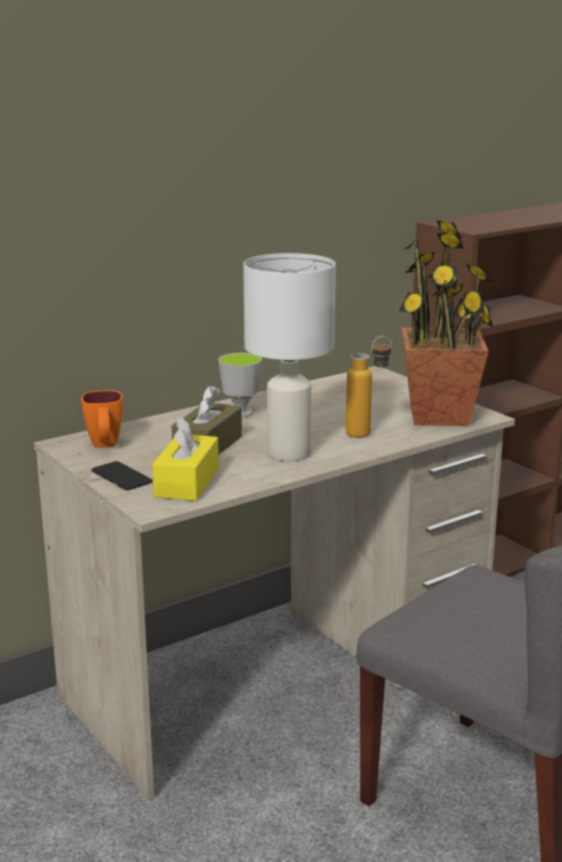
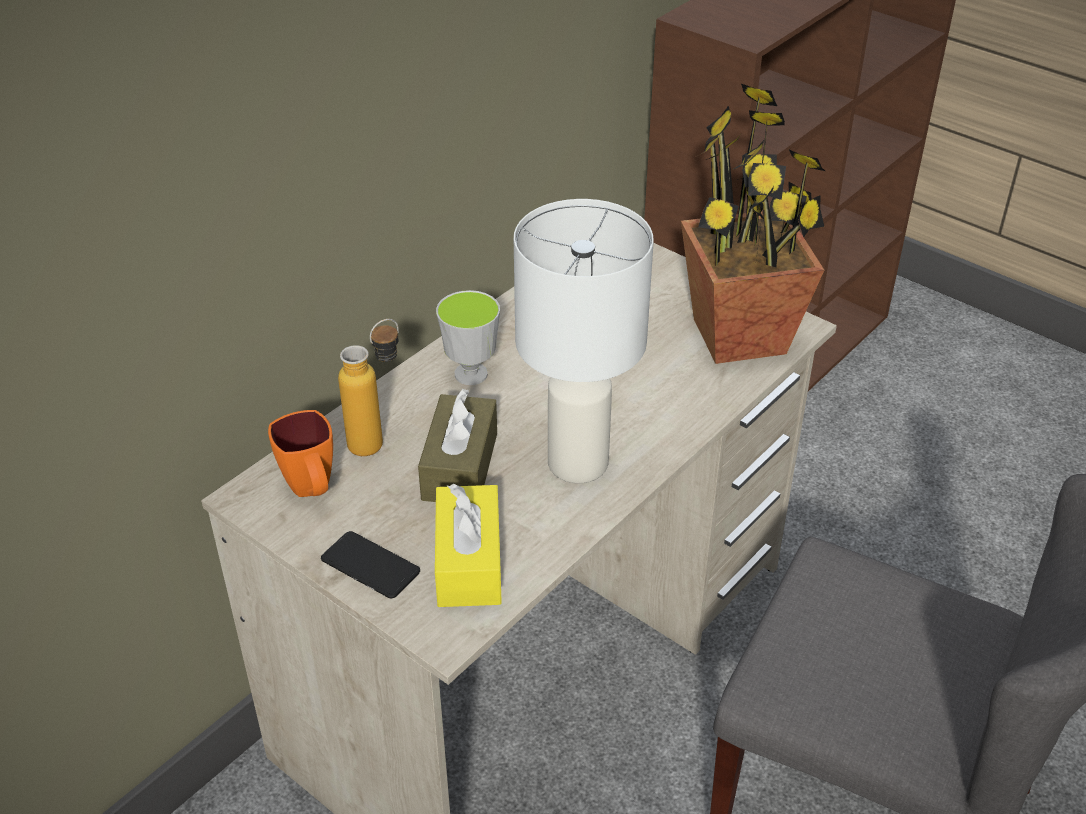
camera: 15 degrees left, 20 degrees up
bottle [346,336,392,438] -> bottle moved to [338,319,399,456]

